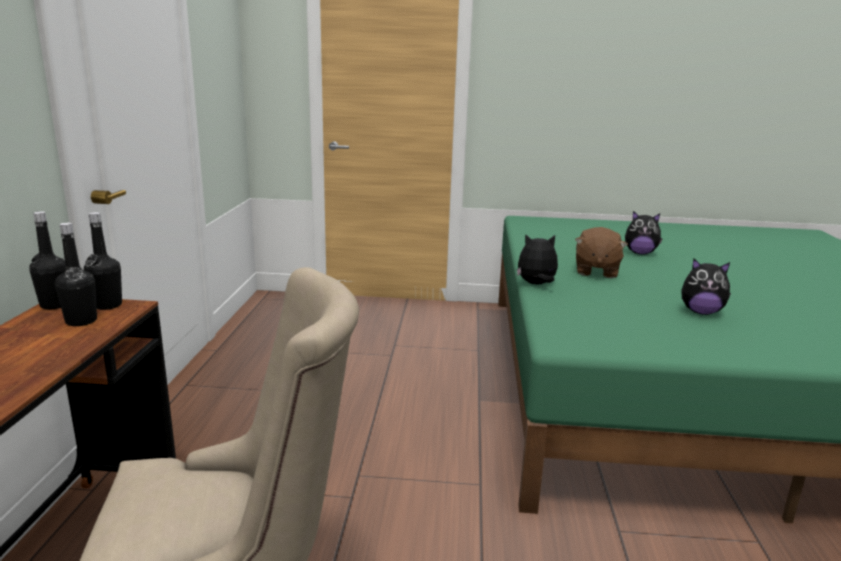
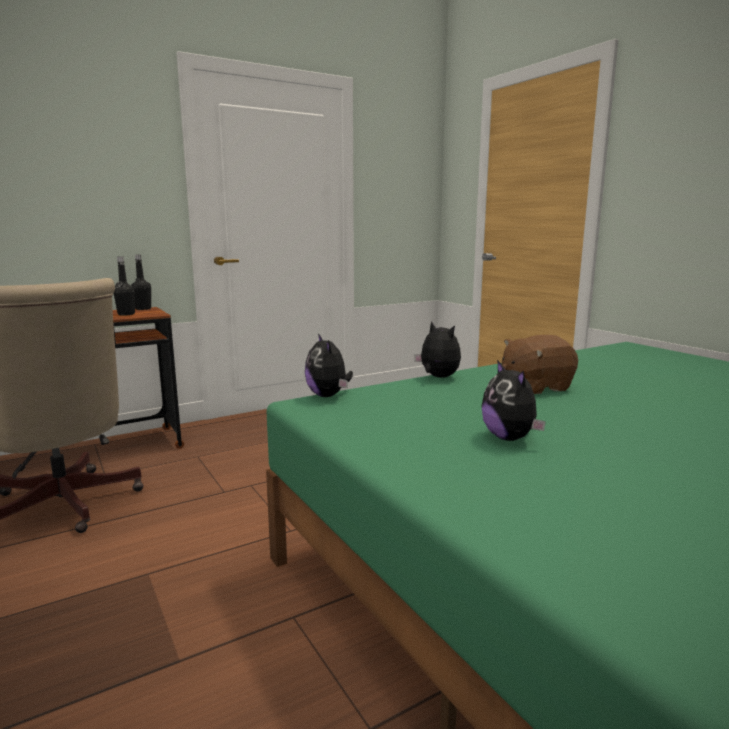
camera: 55 degrees right, 5 degrees down
black bottle [84,212,122,310] -> none
plush toy [625,211,663,254] -> plush toy moved to [305,333,353,397]

